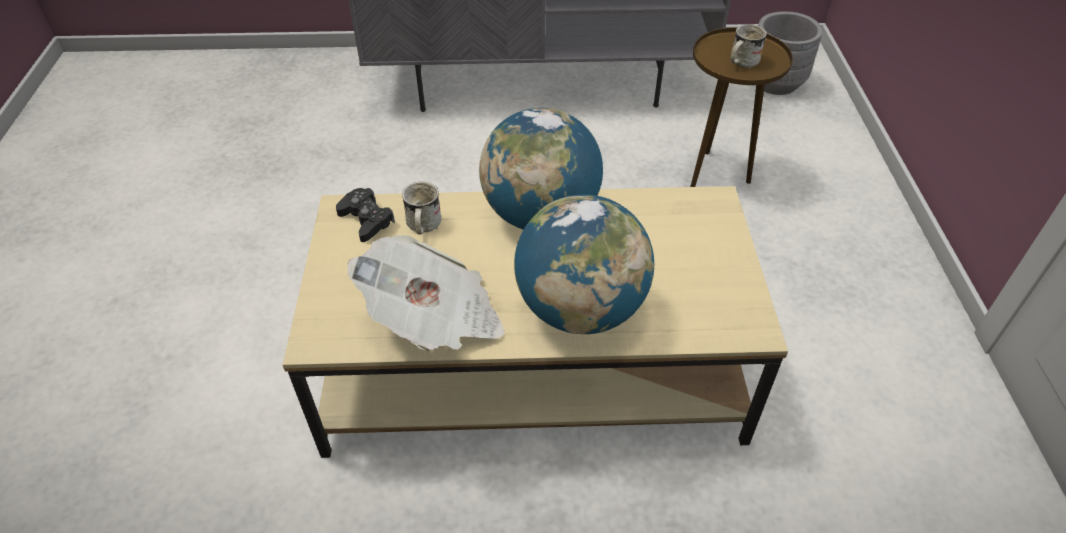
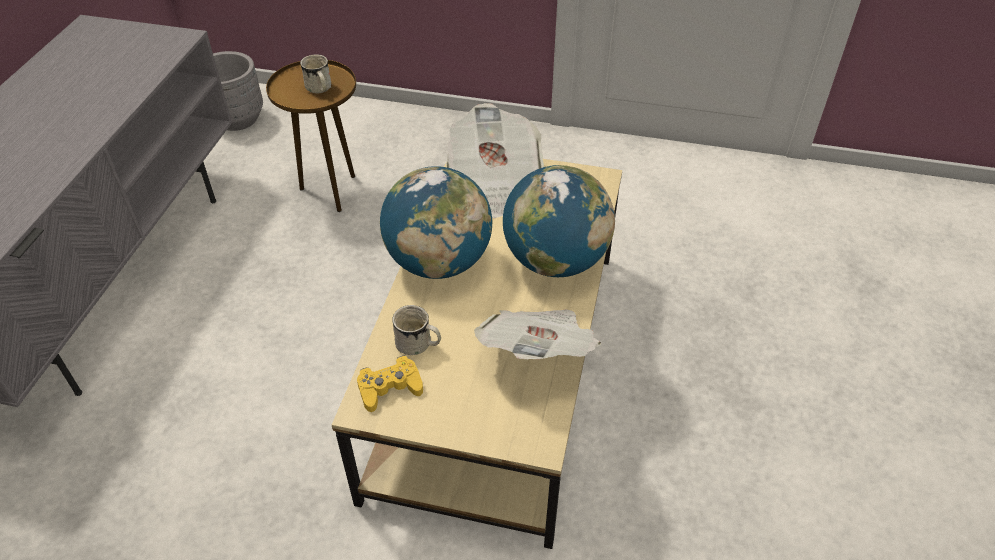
camera: 75 degrees left, 0 degrees up
black game controller [336,188,395,242] -> yellow game controller [357,356,423,412]
none -> newspaper [446,103,544,218]

